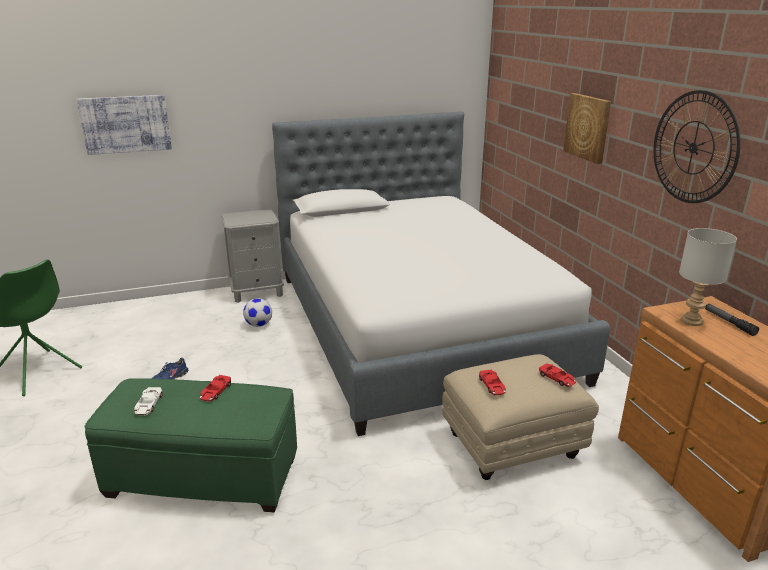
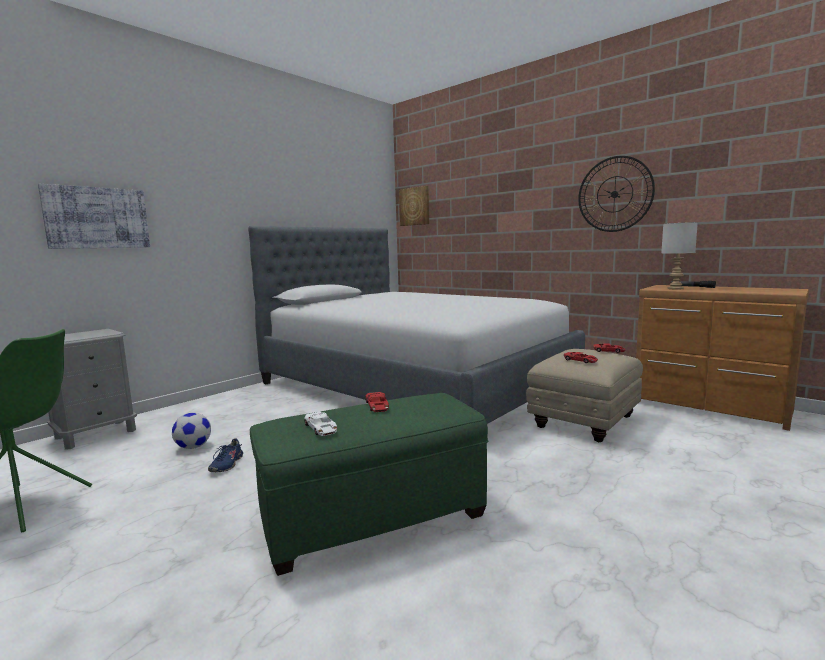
camera: 30 degrees left, 15 degrees down
grey nightstand [221,209,284,303] -> grey nightstand moved to [47,329,137,450]
football [243,298,272,327] -> football moved to [172,413,211,449]
picture [563,93,611,164] -> picture moved to [399,186,429,226]

